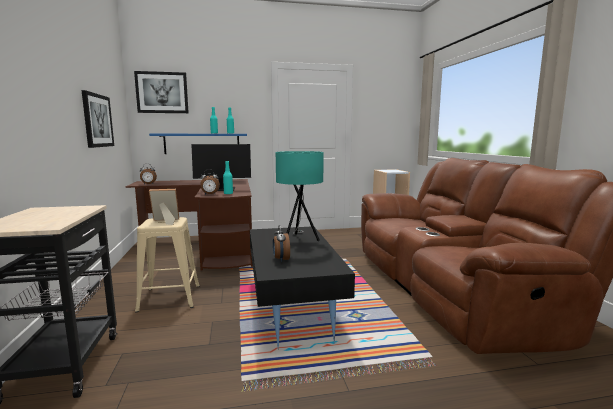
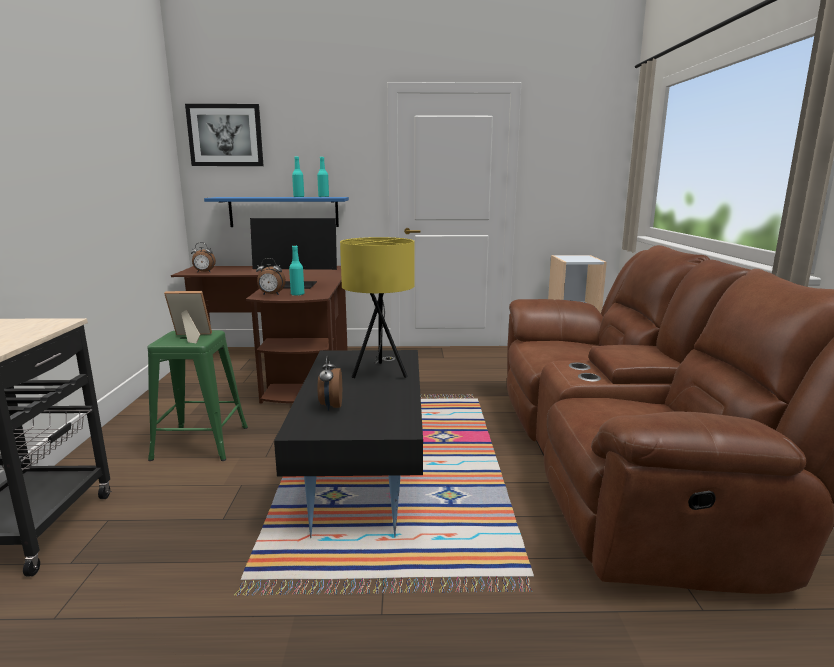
camera: 10 degrees right, 5 degrees up
picture [82,90,114,148] -> none
beige stool [135,217,200,313] -> green stool [147,330,248,461]
turquoise table lamp [276,151,324,241] -> yellow table lamp [340,237,414,378]

